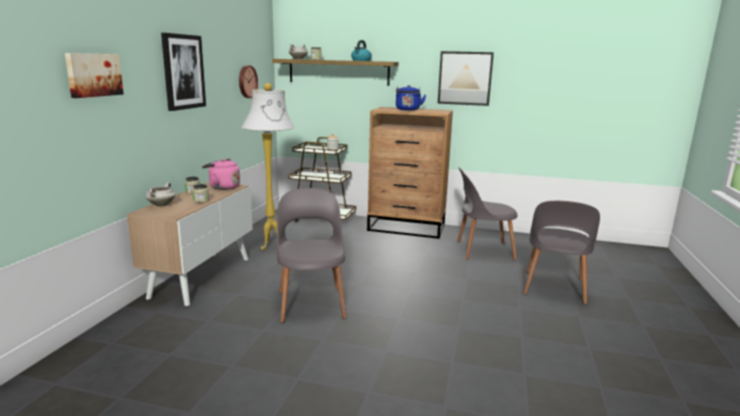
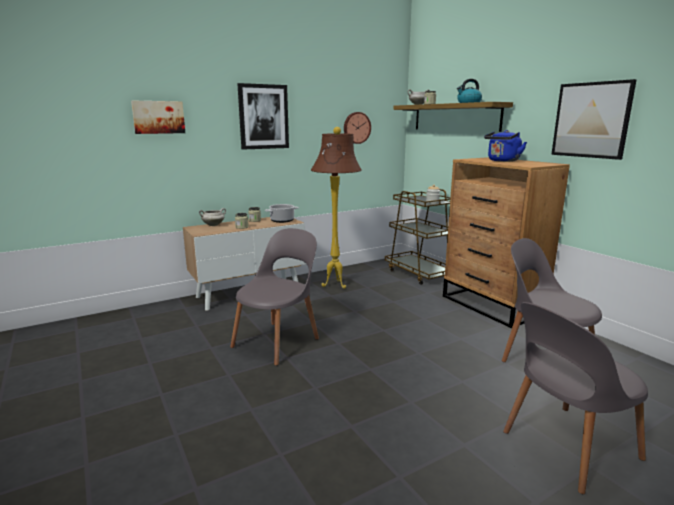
camera: 45 degrees right, 0 degrees up
pink kettle [202,159,240,190] -> cooking pot [265,204,299,223]
white floor lamp [241,83,295,250] -> brown floor lamp [311,127,362,289]

